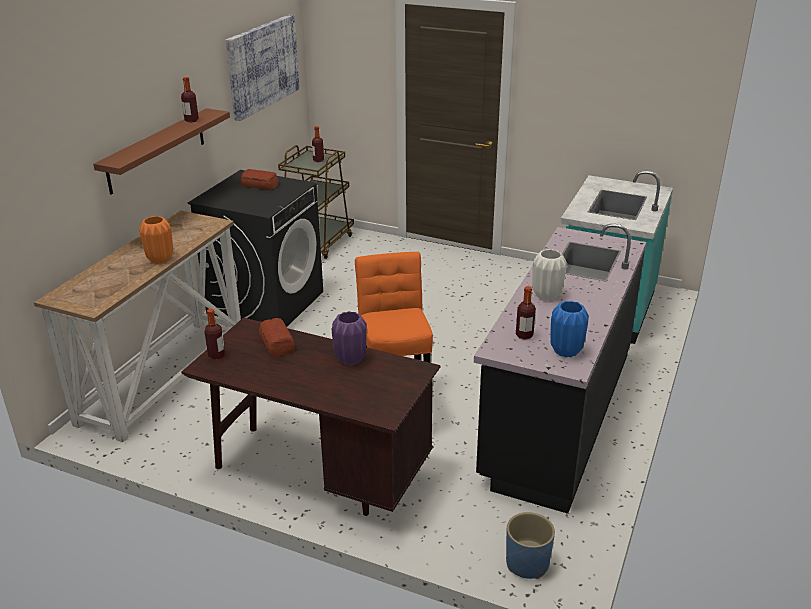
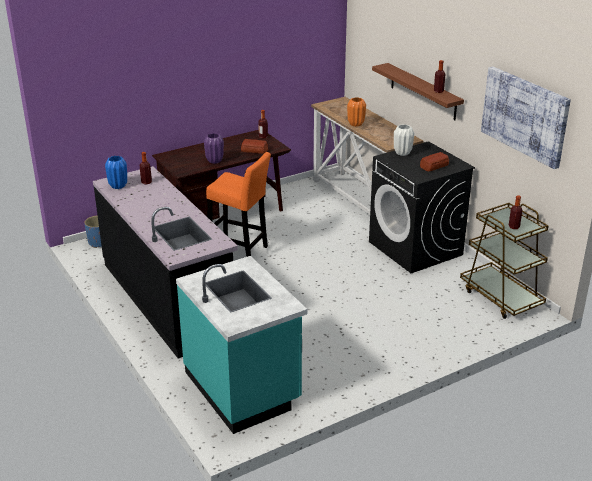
camera: 125 degrees right, 0 degrees up
white vase [532,249,567,301] -> white vase moved to [394,124,414,156]

